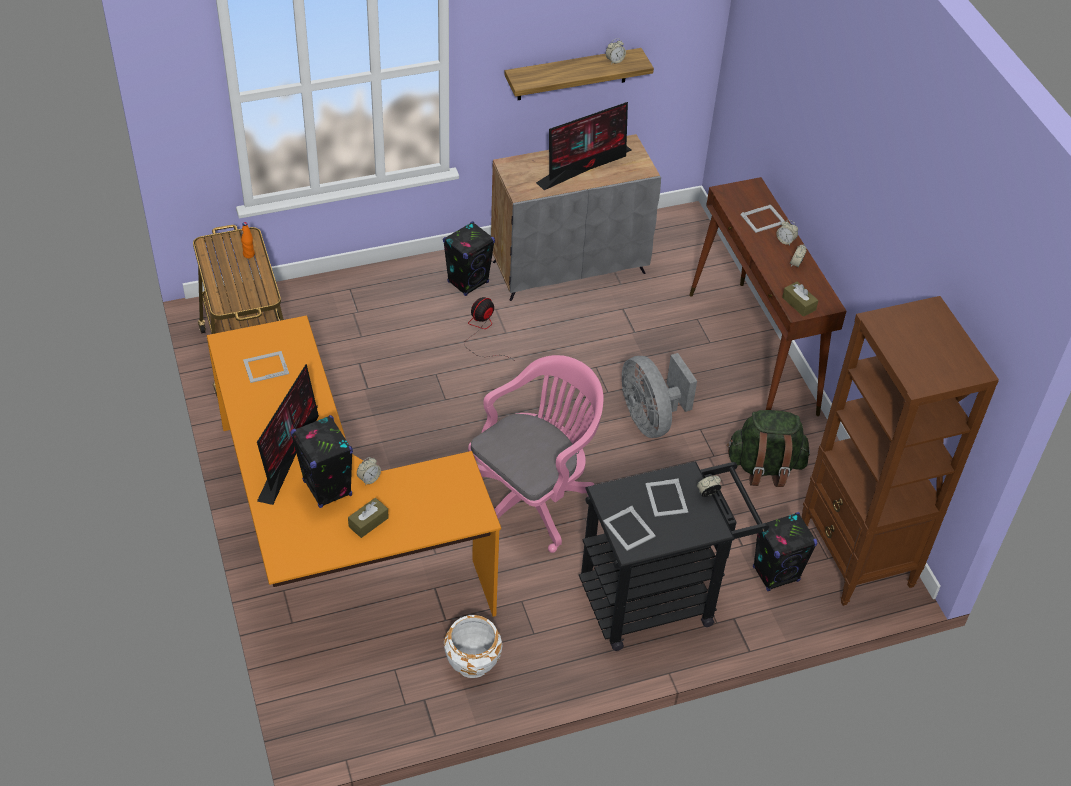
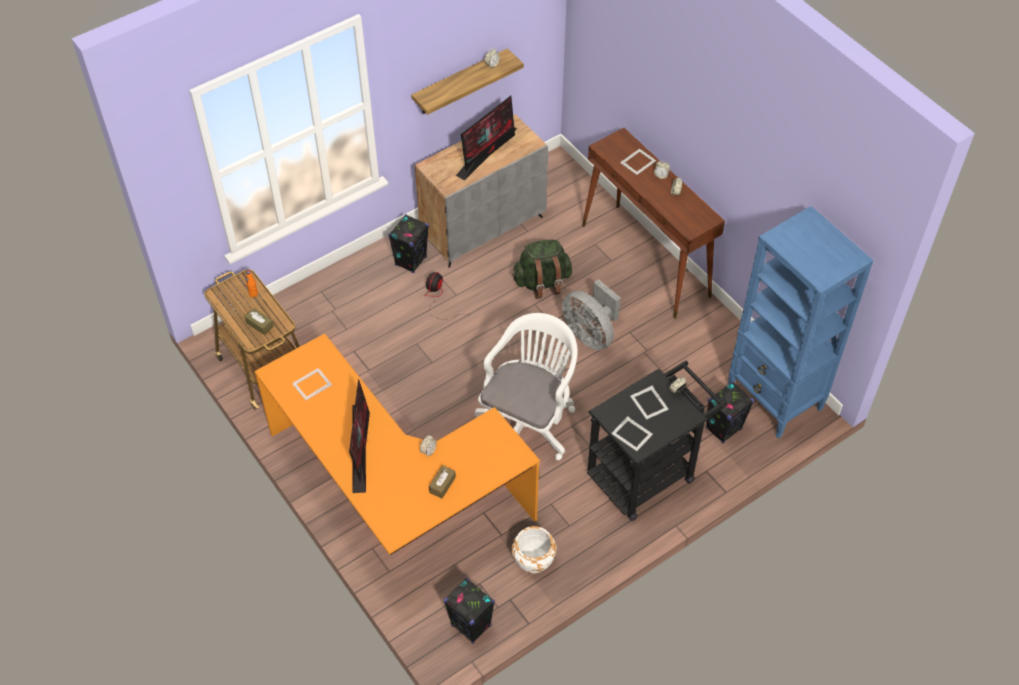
camera: 15 degrees left, 5 degrees up
black speaker [290,415,353,508] -> black speaker moved to [444,578,495,644]
pink office chair [468,355,603,553] -> white office chair [475,313,578,460]
green backpack [727,410,810,487] -> green backpack moved to [512,240,572,299]
brown tissue box [782,282,818,317] -> brown tissue box moved to [244,308,274,335]
brown bookcase [802,296,999,606] -> blue bookcase [727,206,874,439]

